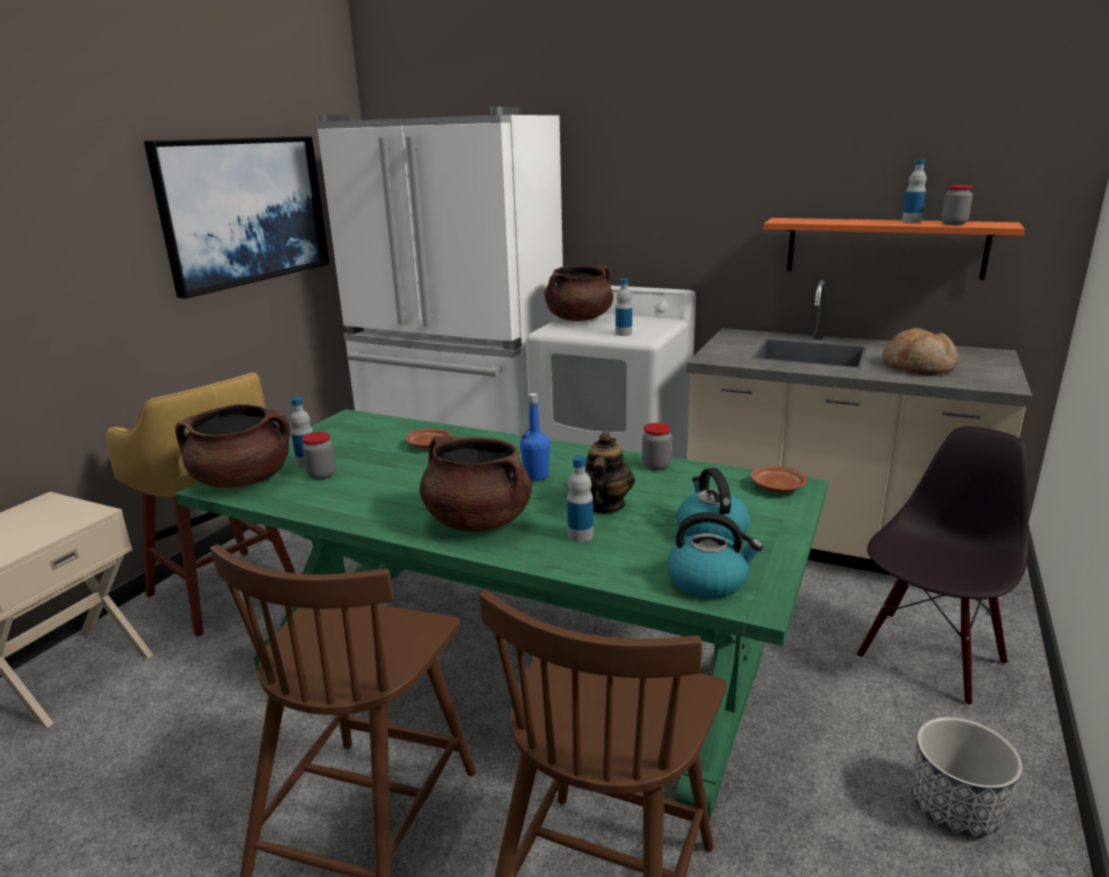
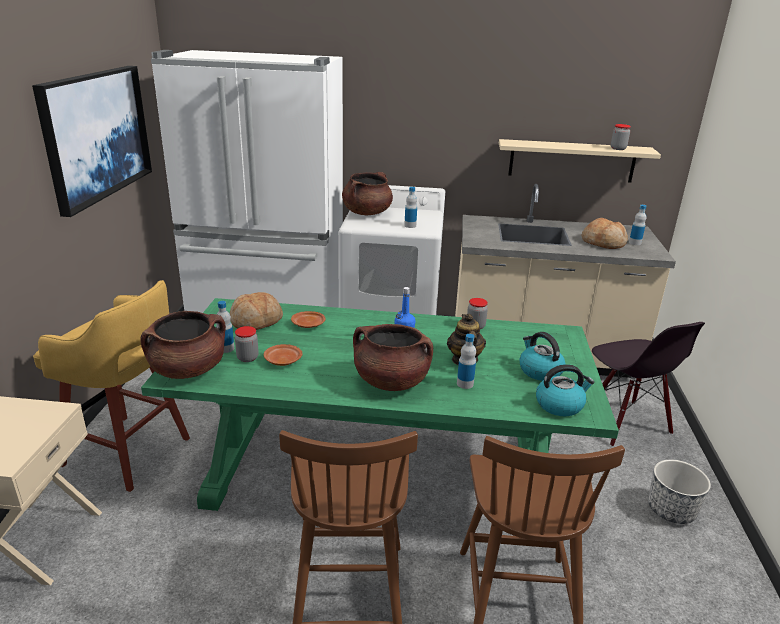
camera: 20 degrees left, 5 degrees up
brown plate [751,466,807,493] -> brown plate moved to [264,344,303,366]
orange shelf [763,218,1024,280] -> beige shelf [499,139,661,183]
black chair [856,426,1029,706] -> black chair turned 135 degrees clockwise [592,322,705,447]
bottle [902,159,927,223] -> bottle moved to [629,205,646,245]
none -> bread [230,292,283,330]

